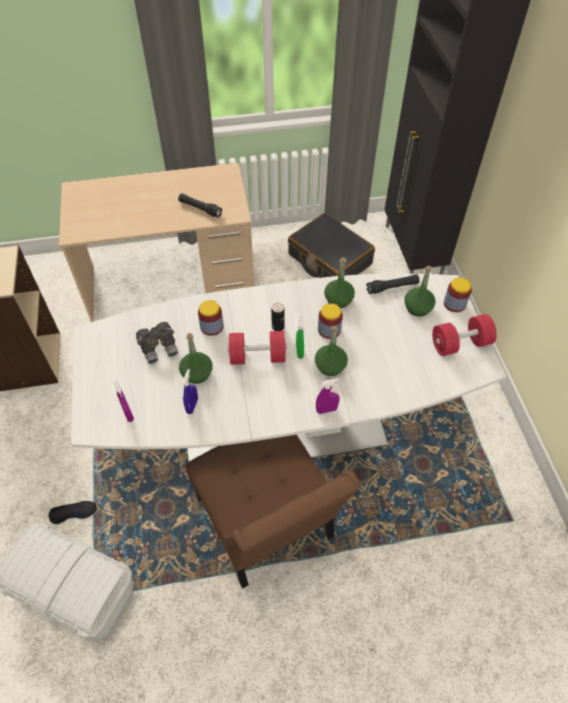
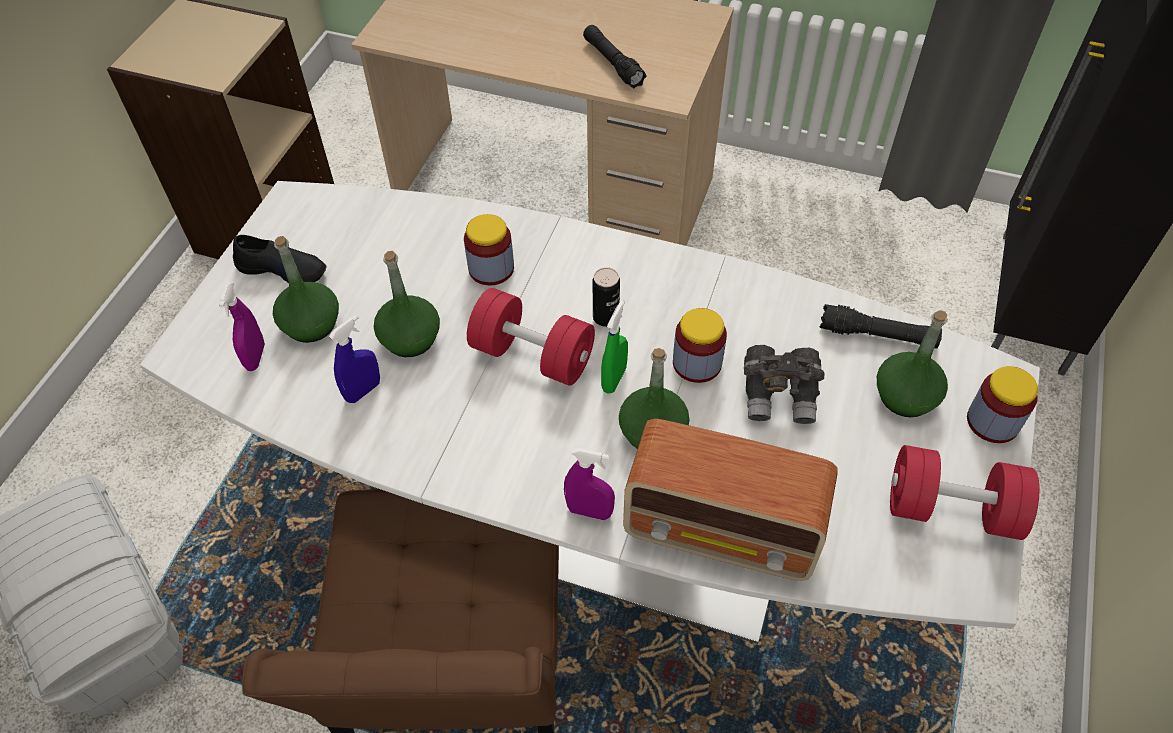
camera: 30 degrees right, 0 degrees up
black shoe [49,501,97,524] -> black shoe moved to [233,235,326,283]
grey binoculars [136,322,178,364] -> grey binoculars moved to [744,345,824,424]
black suitcase [288,213,375,278] -> none
green bottle [324,257,355,308] -> green bottle moved to [273,236,339,343]
none -> radio [623,419,838,581]

